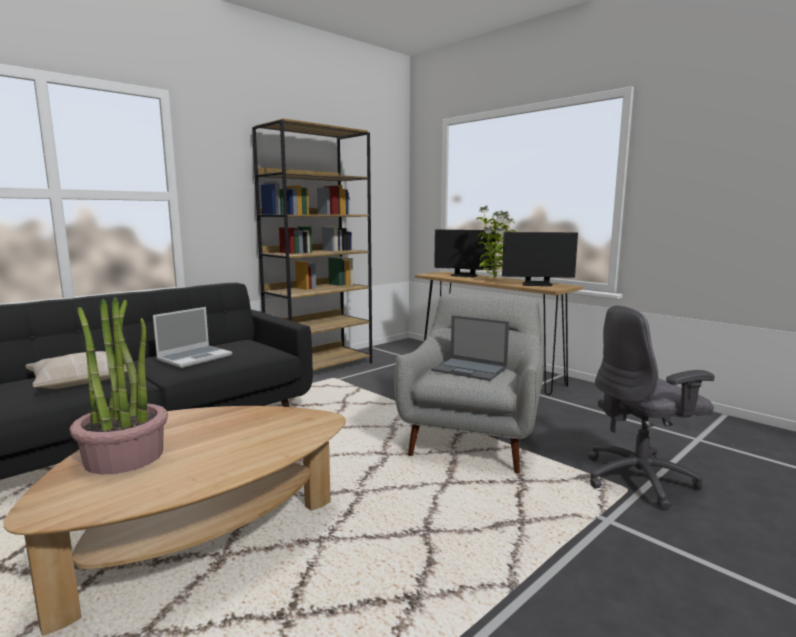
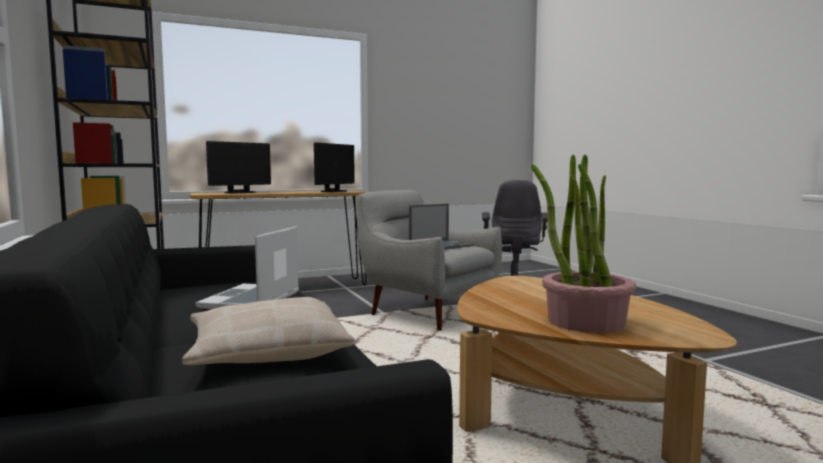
camera: 70 degrees left, 5 degrees down
laptop [153,307,232,368] -> laptop turned 135 degrees counterclockwise [196,226,299,309]
potted plant [476,206,517,280] -> none

